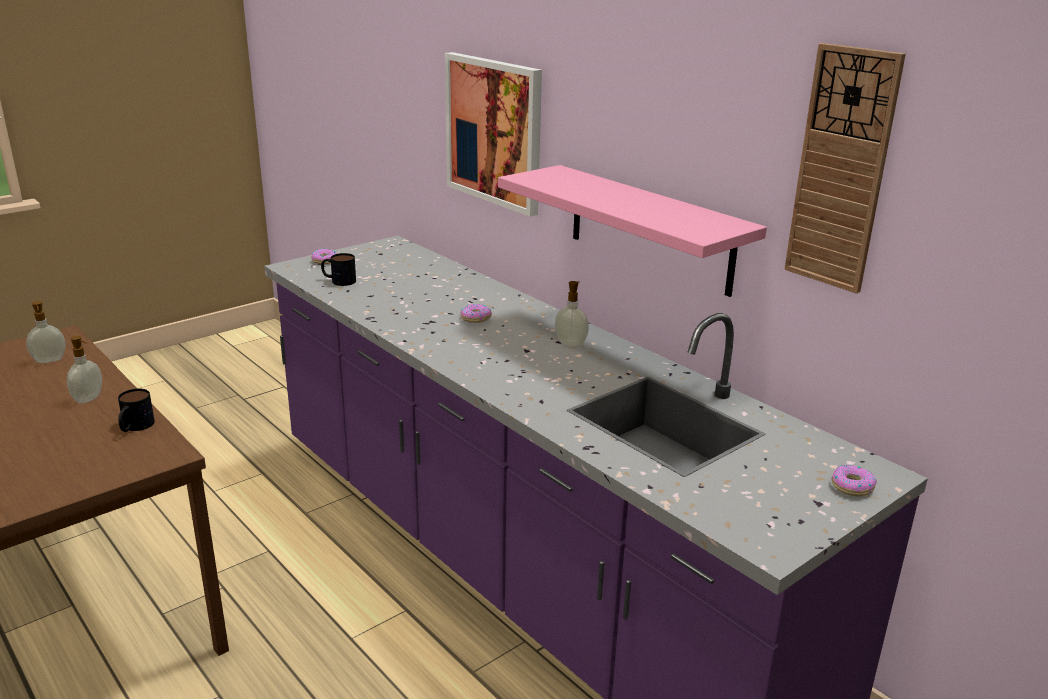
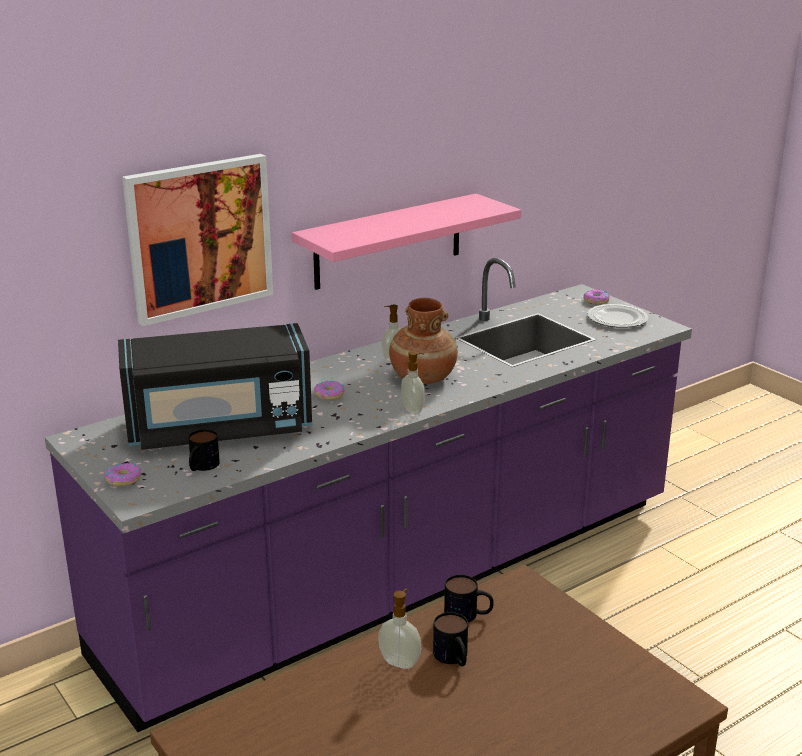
camera: 85 degrees left, 0 degrees up
soap dispenser [26,301,66,363] -> soap dispenser moved to [401,351,425,414]
wall clock [784,43,906,294] -> none
none -> black microwave [118,323,312,450]
none -> brown vase [389,298,458,384]
none -> mug [433,612,468,667]
none -> plate [587,304,648,328]

